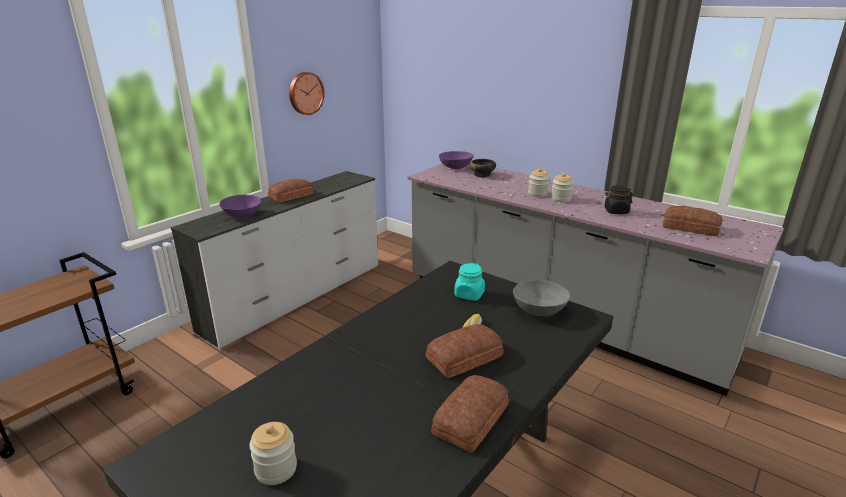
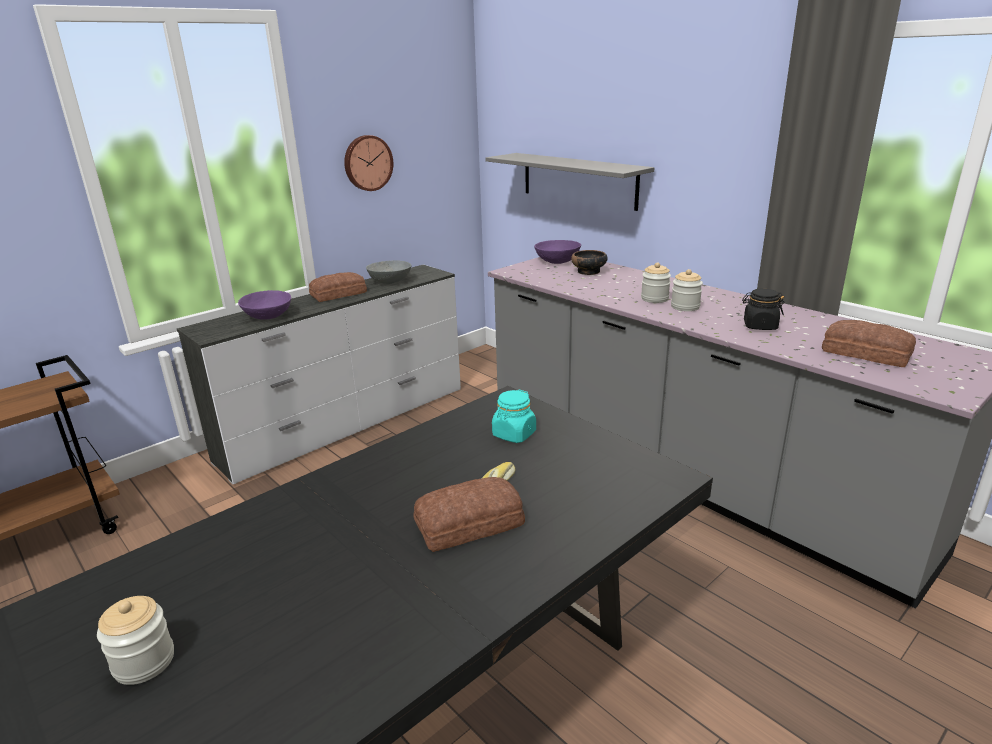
camera: 10 degrees right, 0 degrees up
bread [431,375,509,453] -> none
grey bowl [513,280,571,316] -> grey bowl moved to [366,260,412,284]
none -> grey shelf [485,153,654,211]

